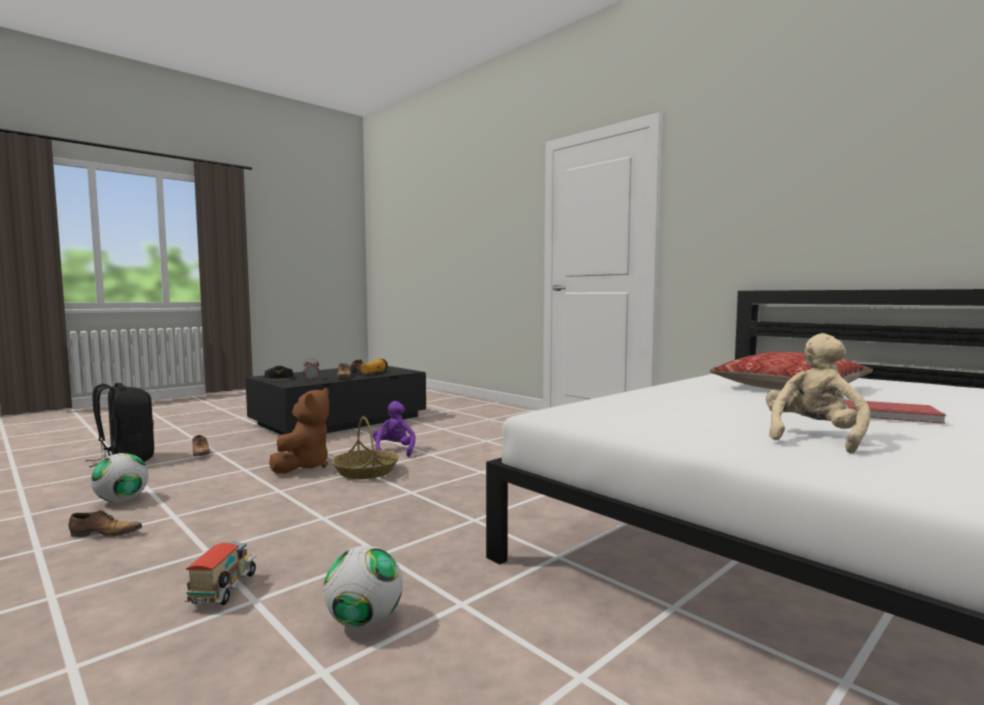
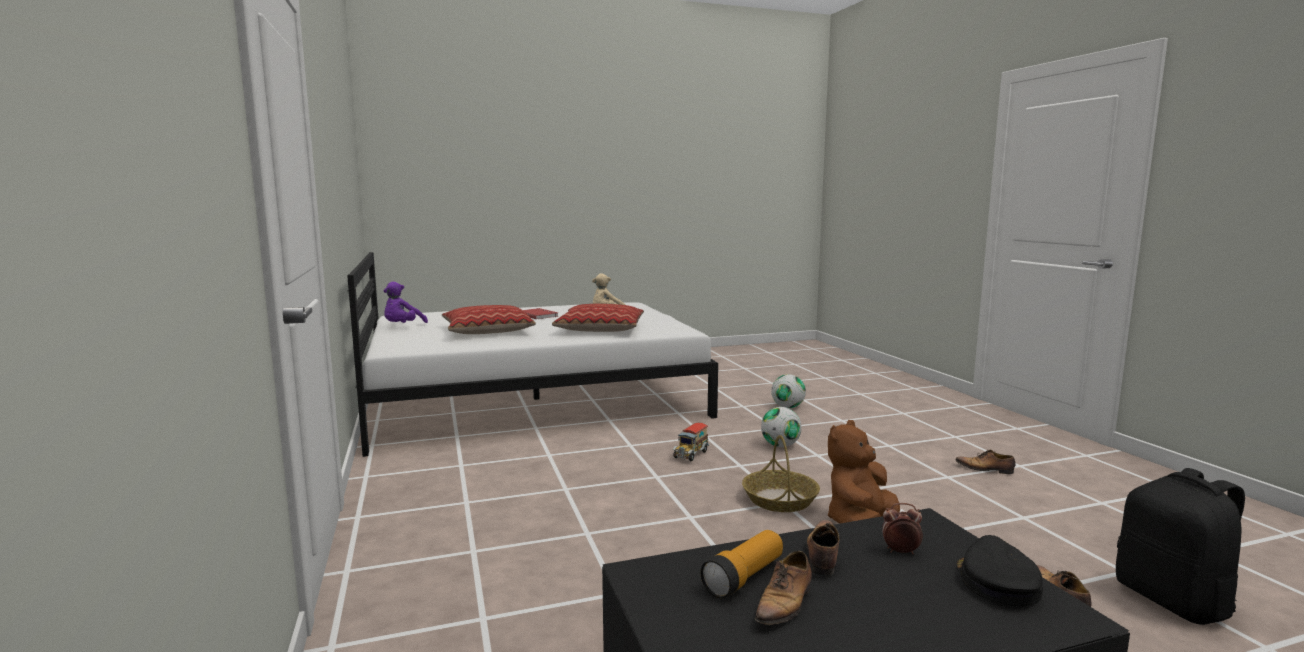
camera: 155 degrees left, 5 degrees up
football [91,453,149,502] -> football moved to [761,407,802,447]
toy truck [184,541,257,605] -> toy truck moved to [672,423,710,462]
purple plush toy [372,401,415,457] -> purple plush toy moved to [384,282,428,323]
none -> pillow [552,304,644,332]

